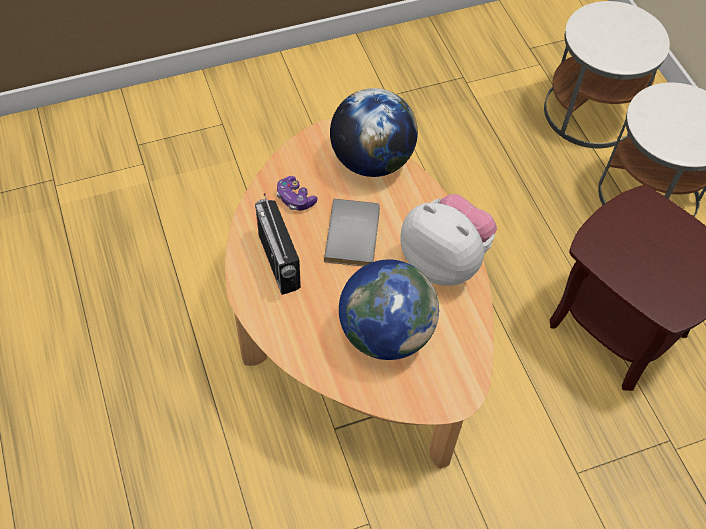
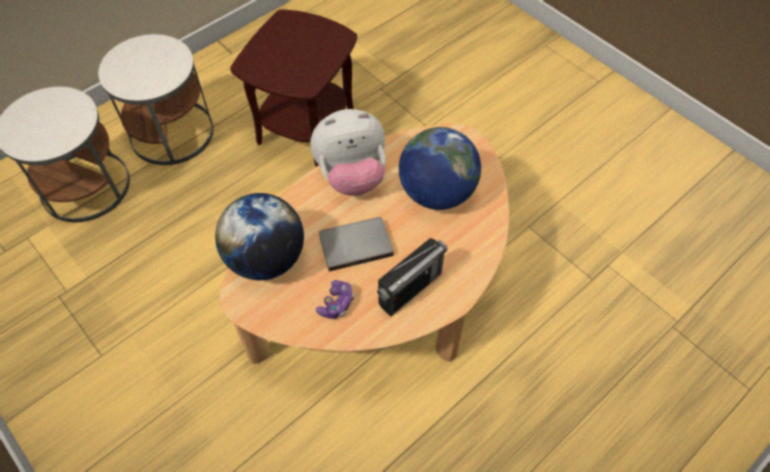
camera: 110 degrees left, 0 degrees up
plush toy [400,194,497,286] -> plush toy turned 120 degrees counterclockwise [311,109,386,196]

